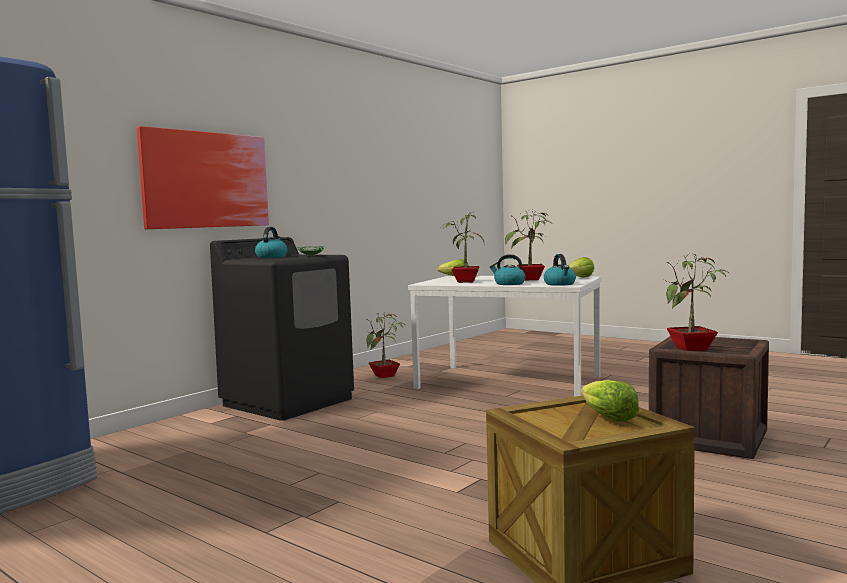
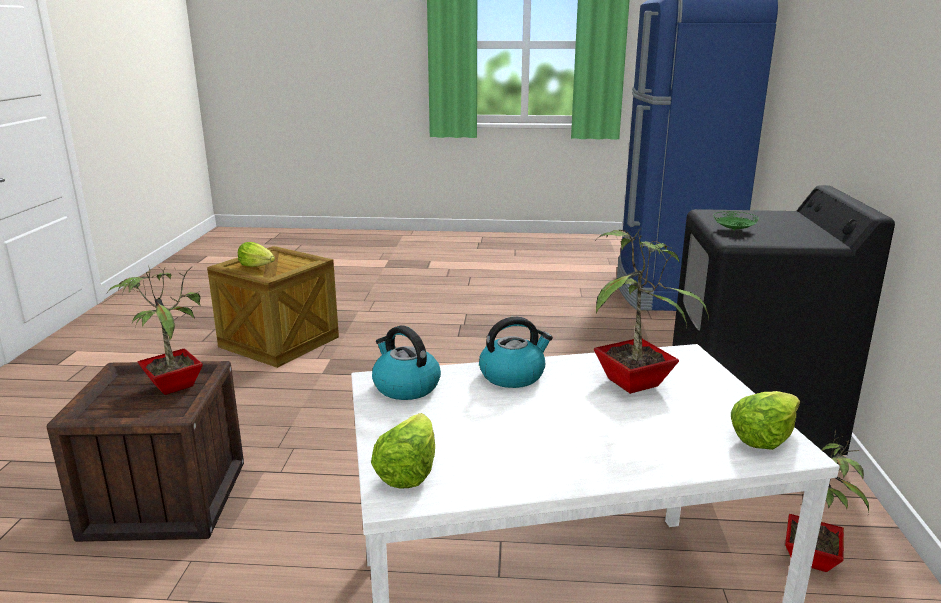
camera: 145 degrees right, 15 degrees up
picture [137,126,269,229] -> none
kettle [255,227,288,258] -> none
potted plant [505,209,551,280] -> none

